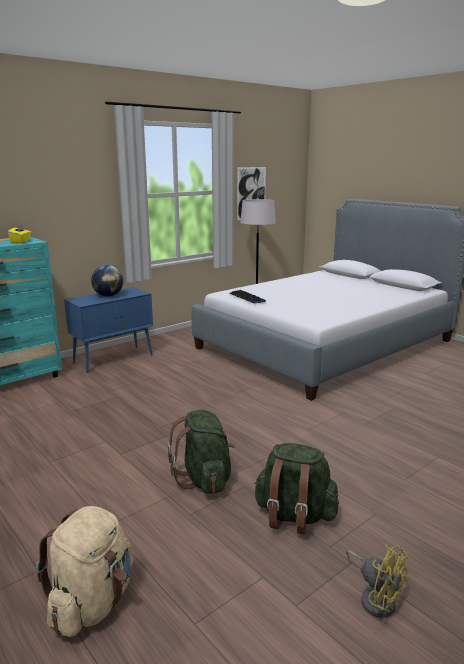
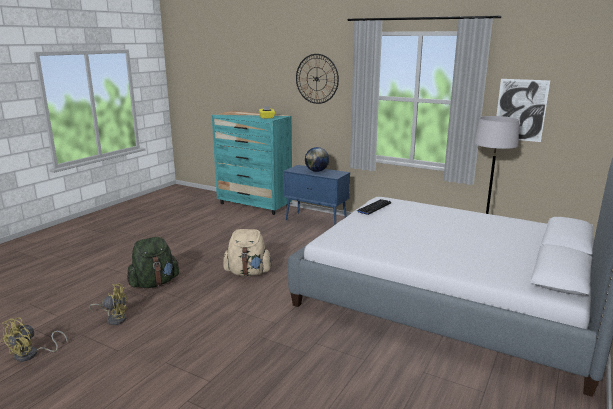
camera: 70 degrees right, 0 degrees up
beige backpack [36,506,133,637] -> beige backpack moved to [223,229,273,276]
green backpack [254,443,339,535] -> yellow fan [89,284,128,325]
none -> wall clock [296,54,339,104]

